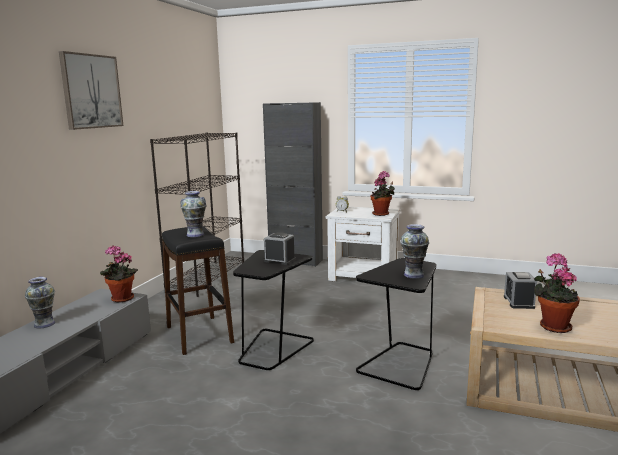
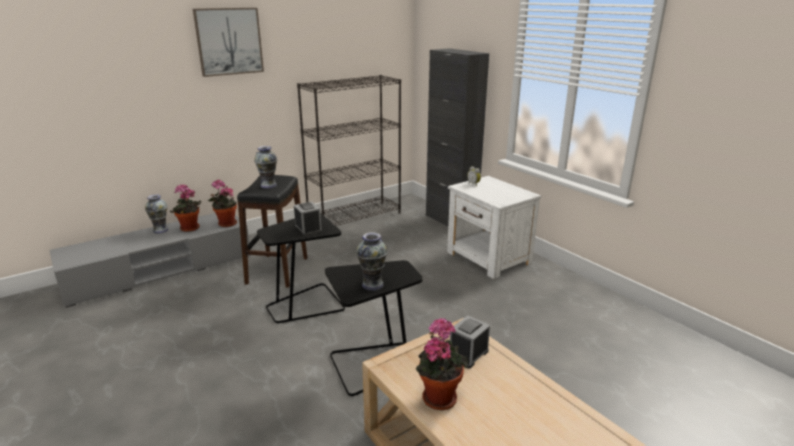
camera: 35 degrees right, 10 degrees up
potted plant [371,171,395,216] -> potted plant moved to [170,185,202,232]

